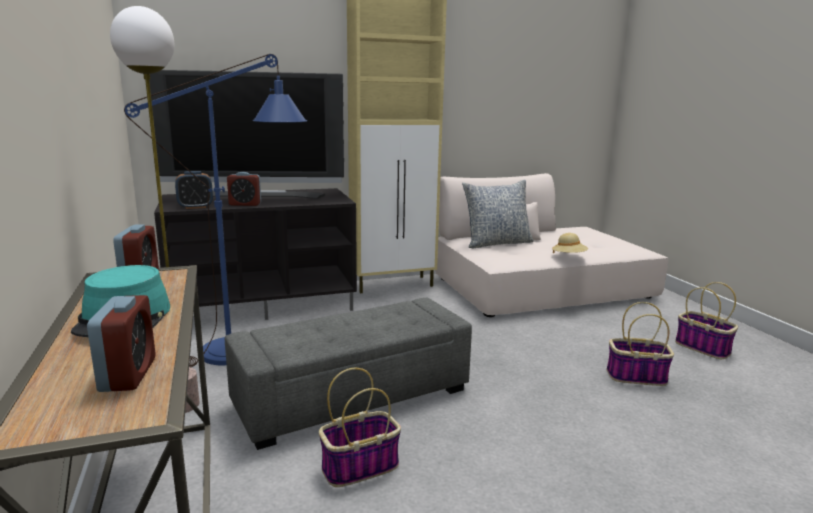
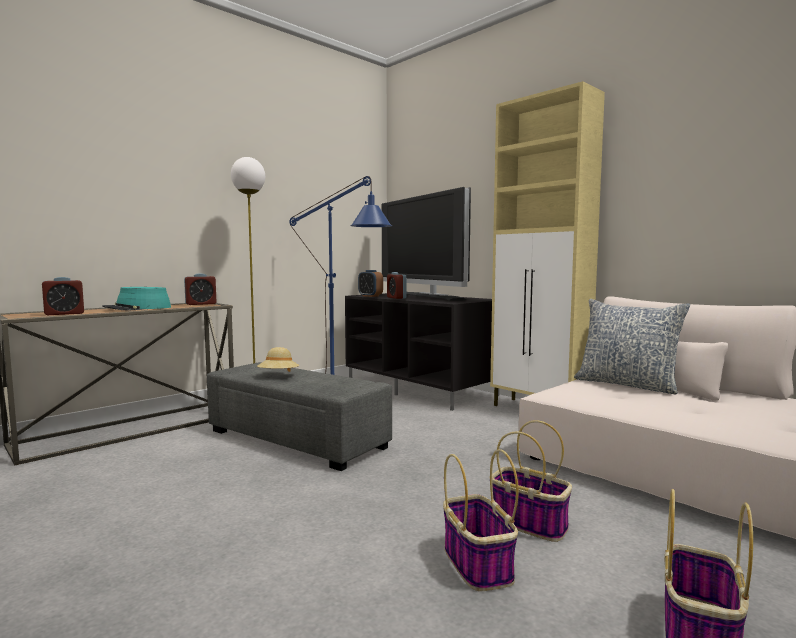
camera: 65 degrees right, 10 degrees down
basket [319,368,401,487] -> basket moved to [489,420,572,542]
beige hat [552,233,588,253] -> beige hat moved to [257,347,299,372]

